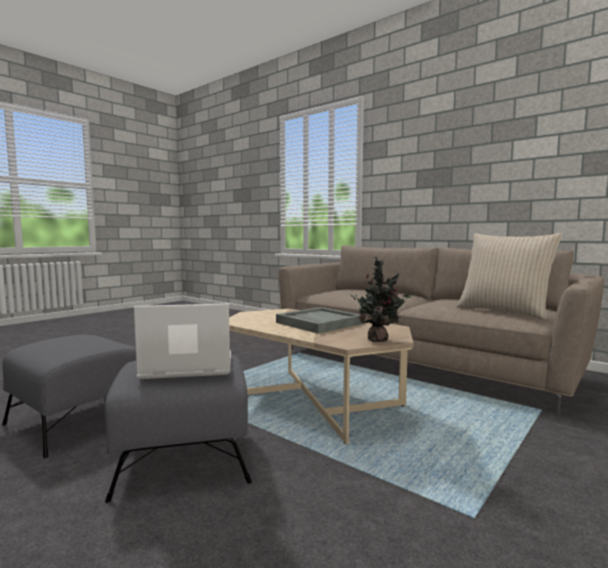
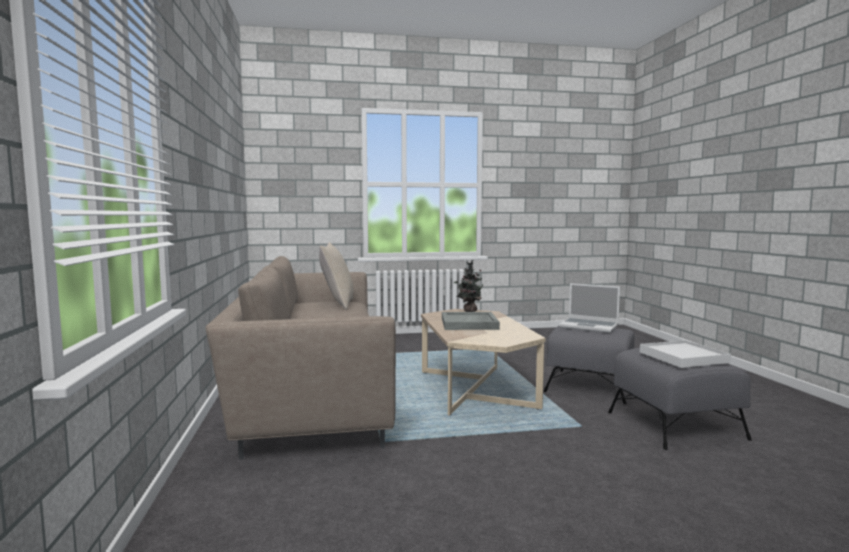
camera: 140 degrees left, 0 degrees up
none -> white tray [640,340,731,368]

